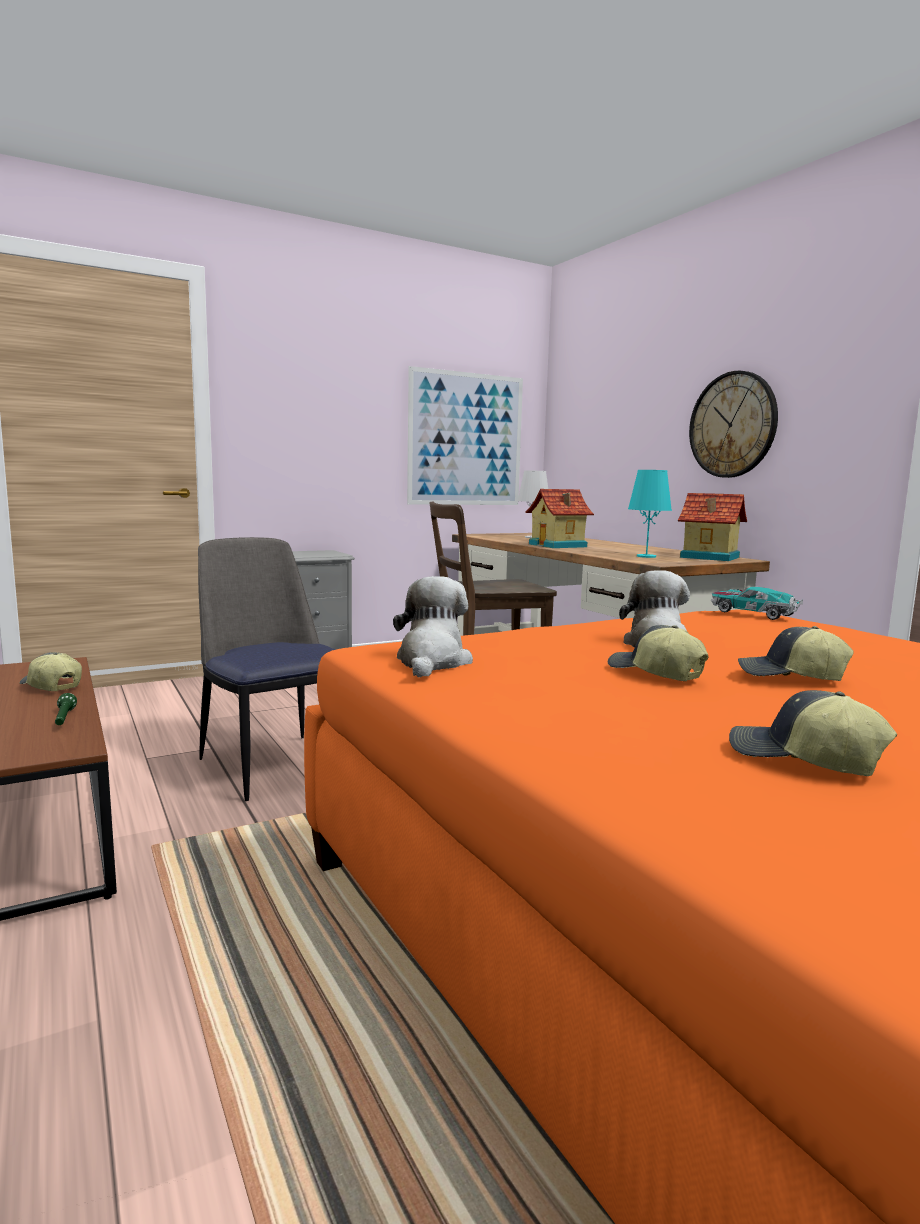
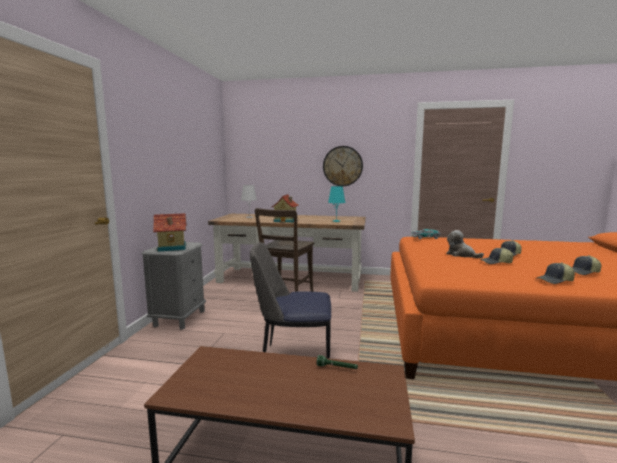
camera: 50 degrees left, 0 degrees up
cap [20,652,82,691] -> cap moved to [536,262,575,284]
plush toy [393,576,473,677] -> none
picture [407,366,523,505] -> none
toy house [678,493,747,561] -> toy house moved to [153,213,187,252]

